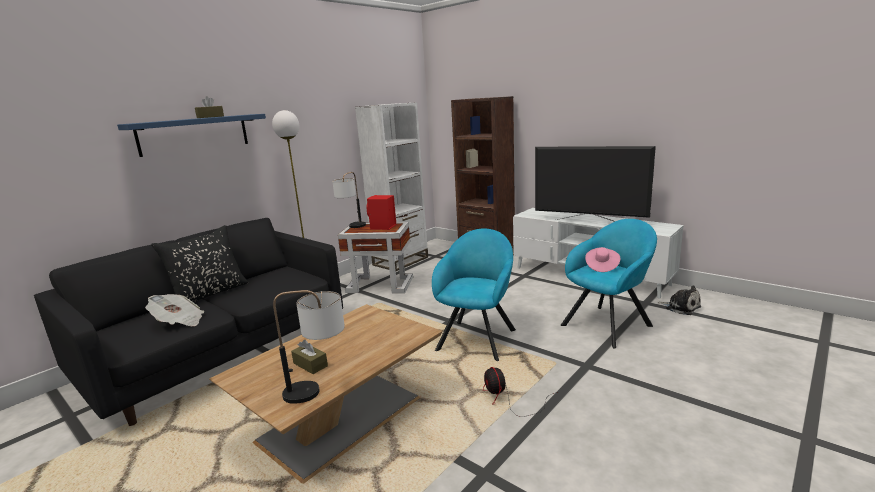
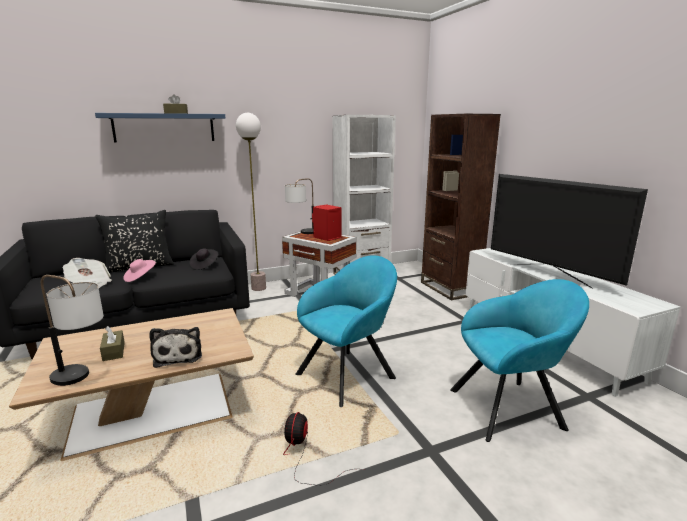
camera: 25 degrees right, 0 degrees up
pink hat [585,247,620,272] -> pink hat moved to [123,259,156,282]
plush toy [658,285,701,315] -> plush toy moved to [149,327,202,368]
none -> black hat [189,248,219,270]

